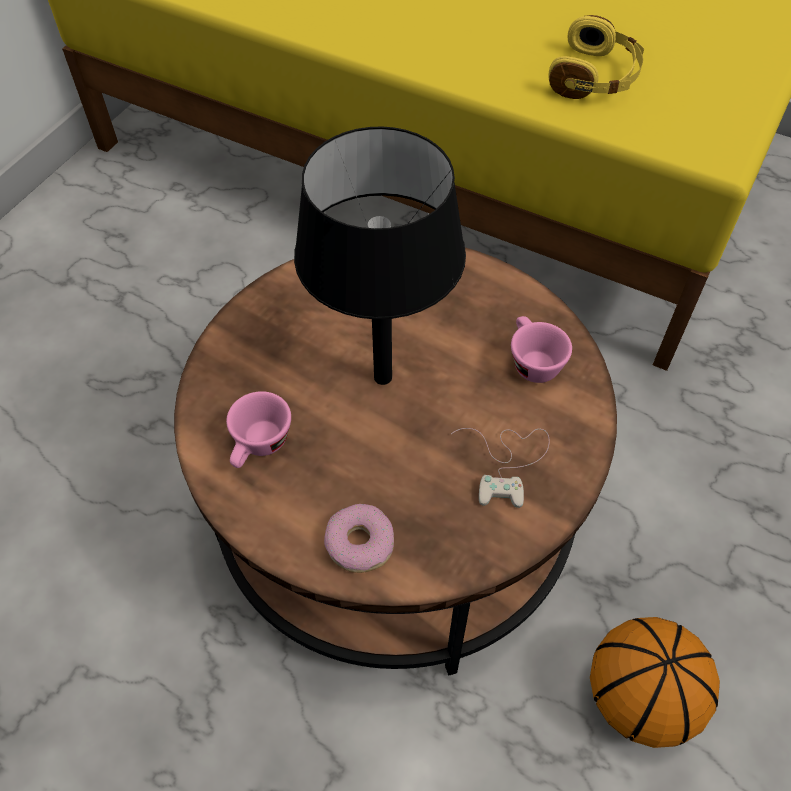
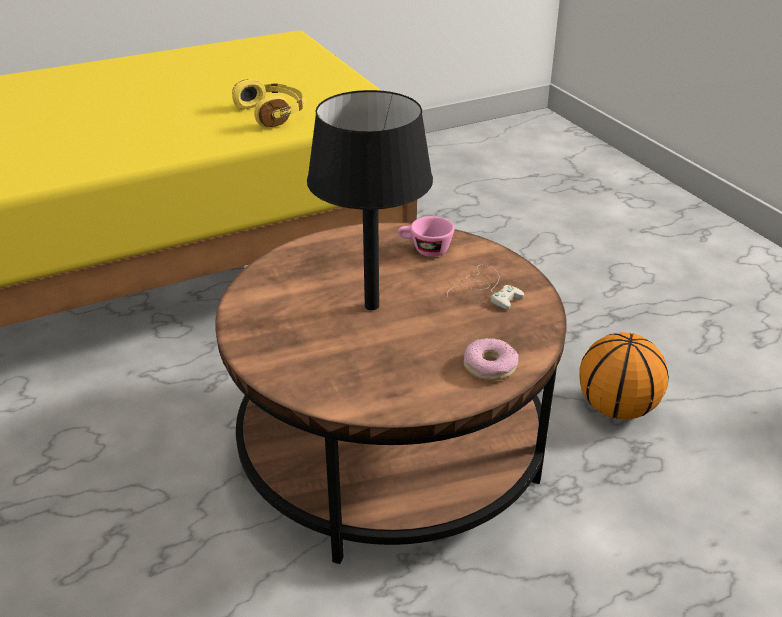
camera: 55 degrees left, 20 degrees down
pink cup [226,391,291,468] -> none

